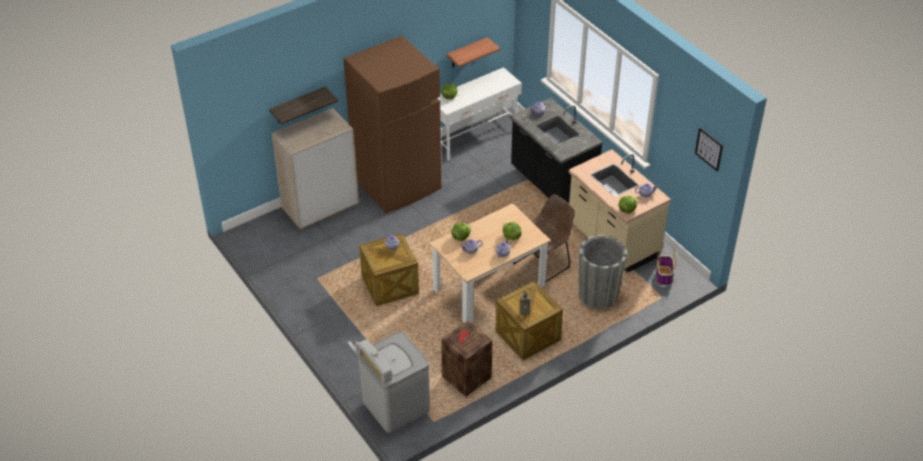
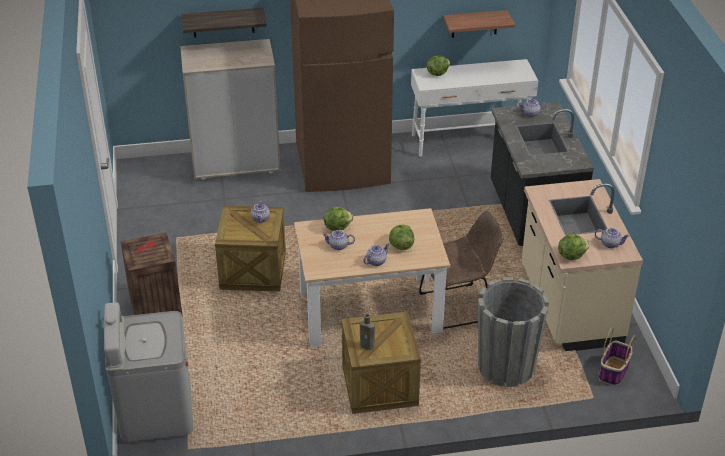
camera: 25 degrees right, 5 degrees down
crate [441,321,493,397] -> crate moved to [121,233,183,317]
picture [695,128,723,172] -> none

